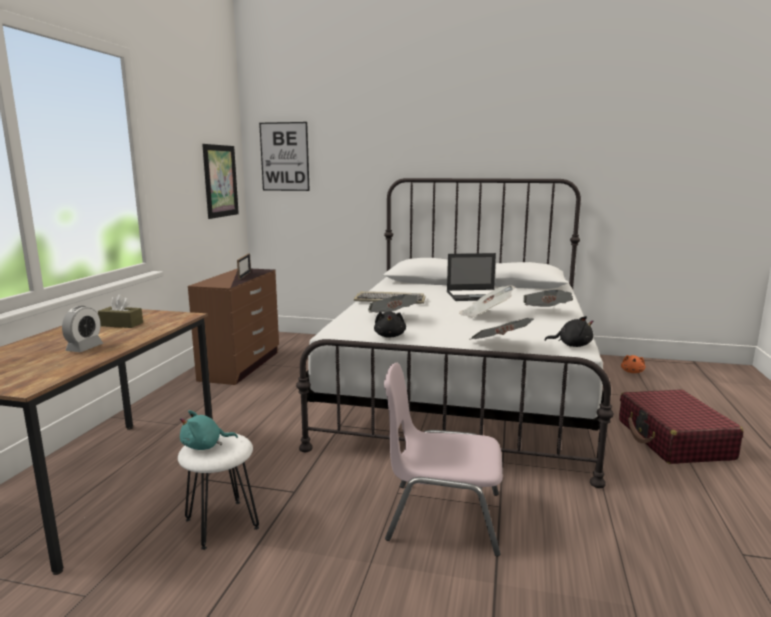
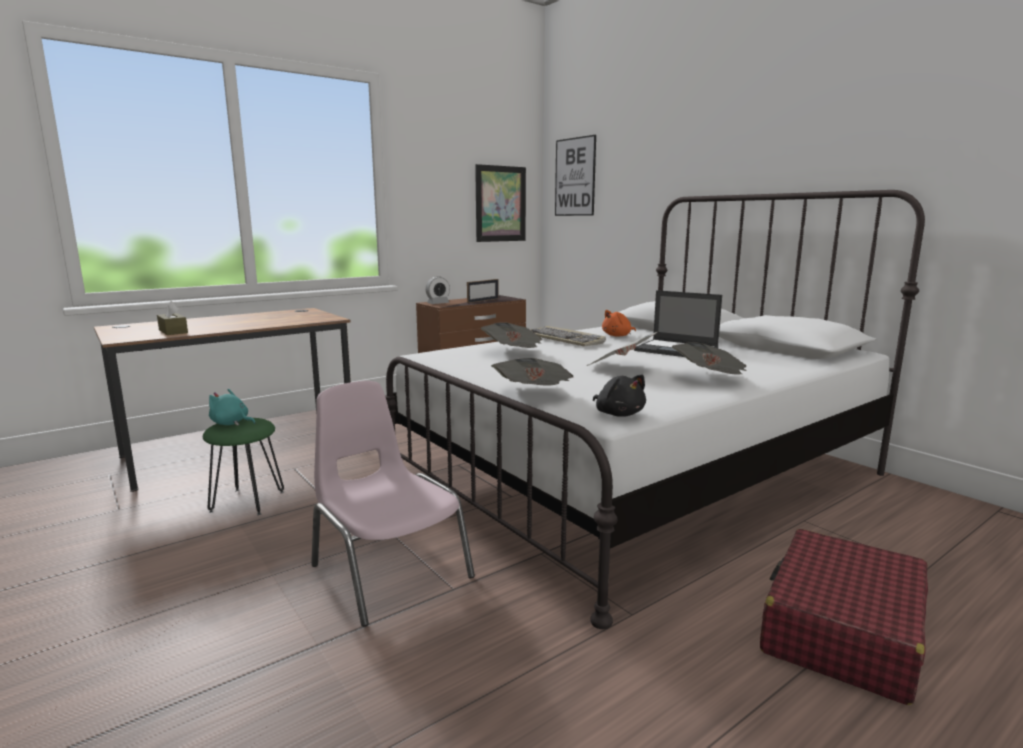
camera: 40 degrees right, 0 degrees up
alarm clock [62,306,103,352] -> alarm clock moved to [426,276,450,304]
brown tissue box [98,295,143,328] -> brown tissue box moved to [157,301,188,335]
white stool [178,432,259,550] -> green stool [203,418,284,515]
black plush toy [374,311,406,338] -> none
orange plush toy [621,355,645,373] -> orange plush toy moved to [602,310,636,336]

